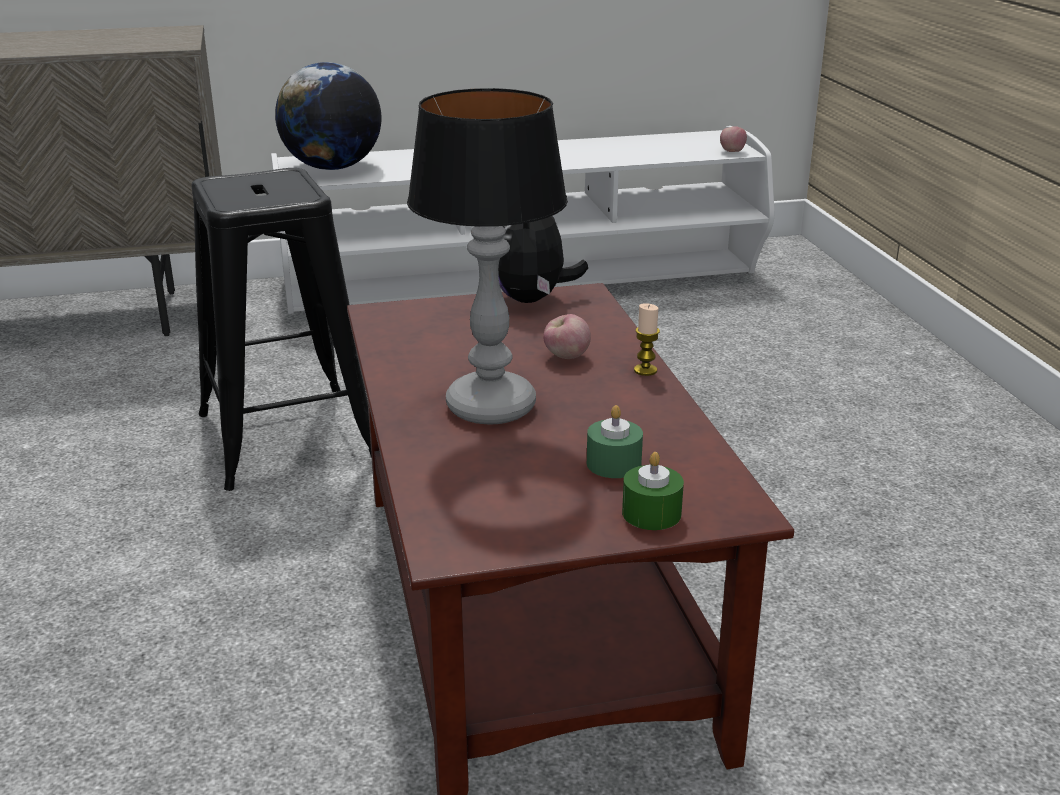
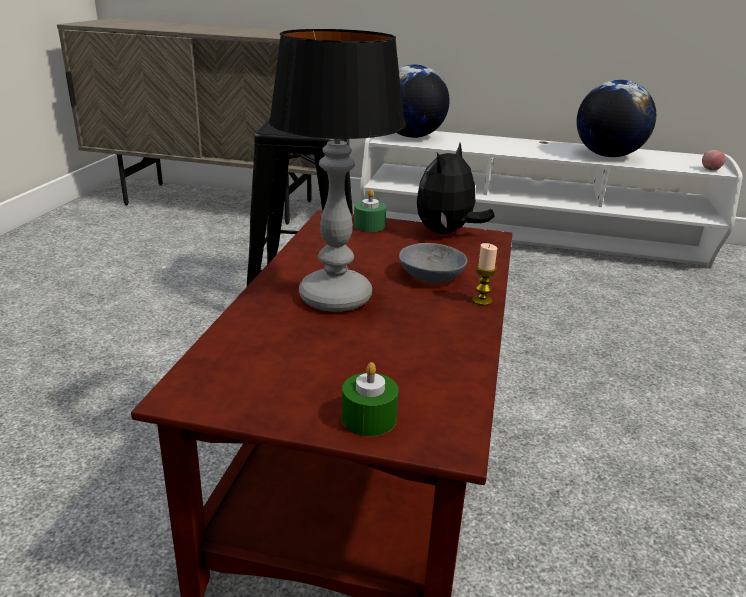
camera: 25 degrees right, 0 degrees up
apple [543,314,591,359] -> grey bowl [399,243,467,283]
green candle [587,405,643,478] -> green candle moved to [354,189,386,232]
none -> globe [576,80,656,157]

